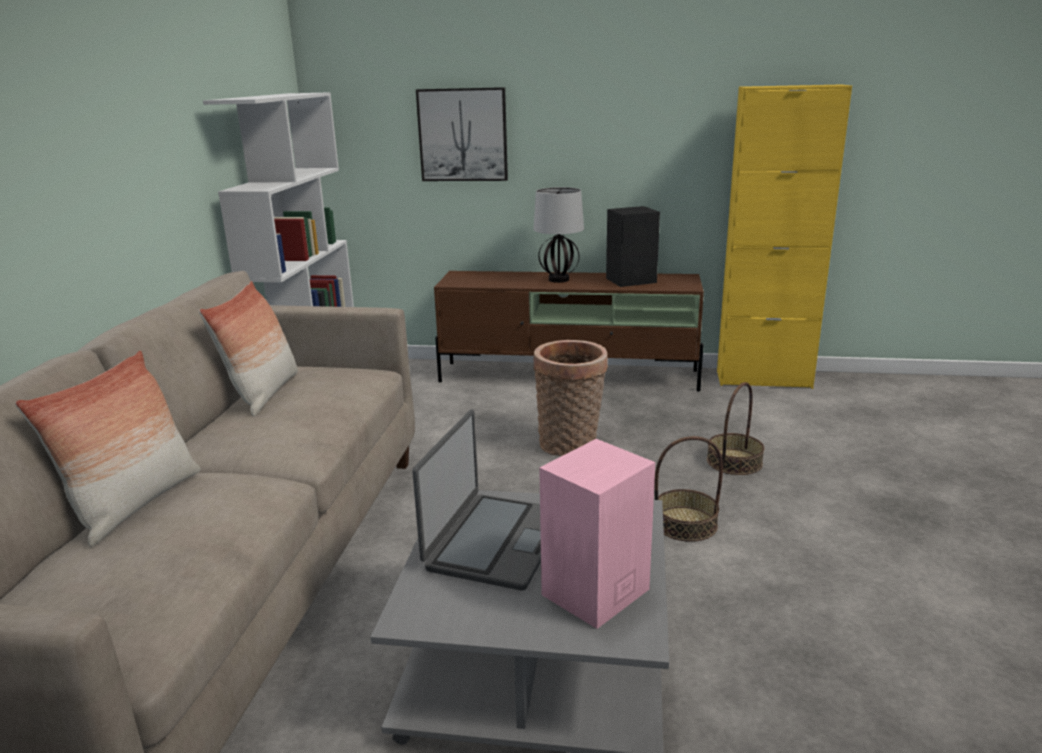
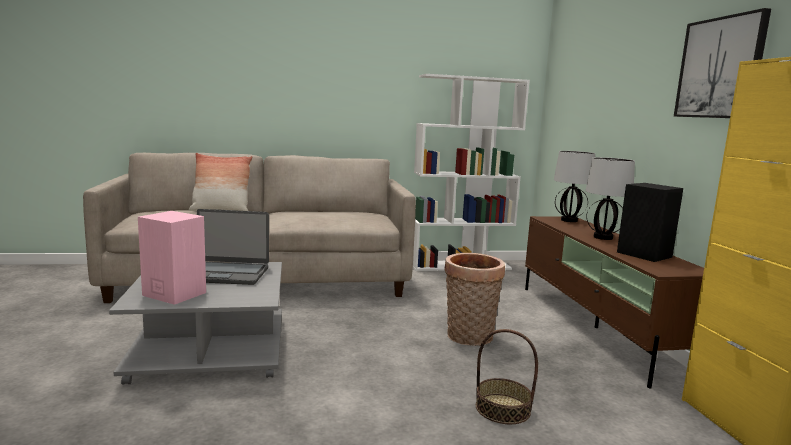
camera: 70 degrees right, 10 degrees down
pillow [199,281,298,416] -> none
picture [416,87,508,181] -> picture moved to [674,8,771,118]
basket [655,436,723,542] -> none
none -> table lamp [554,151,595,222]

